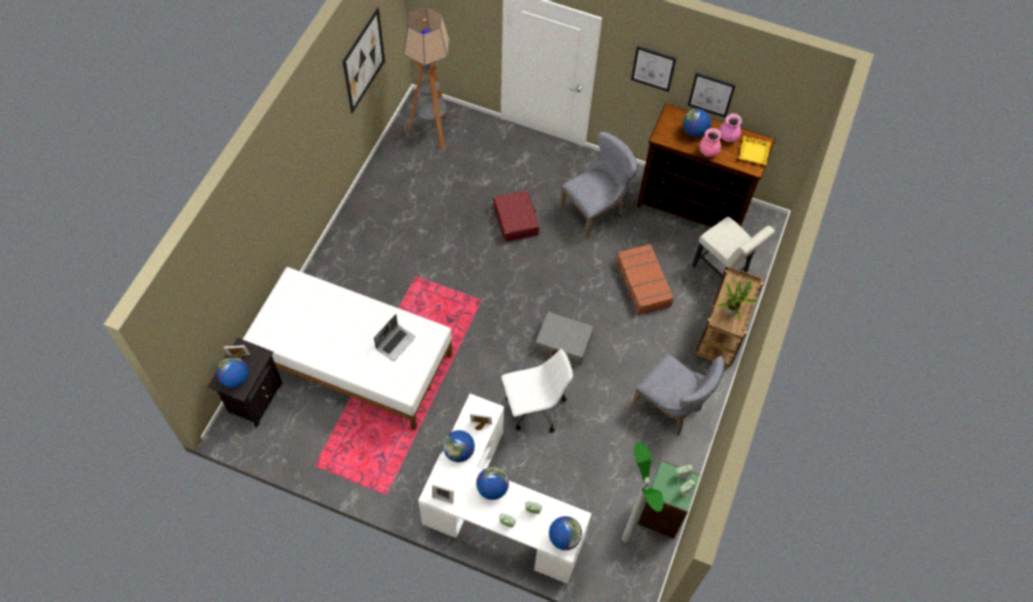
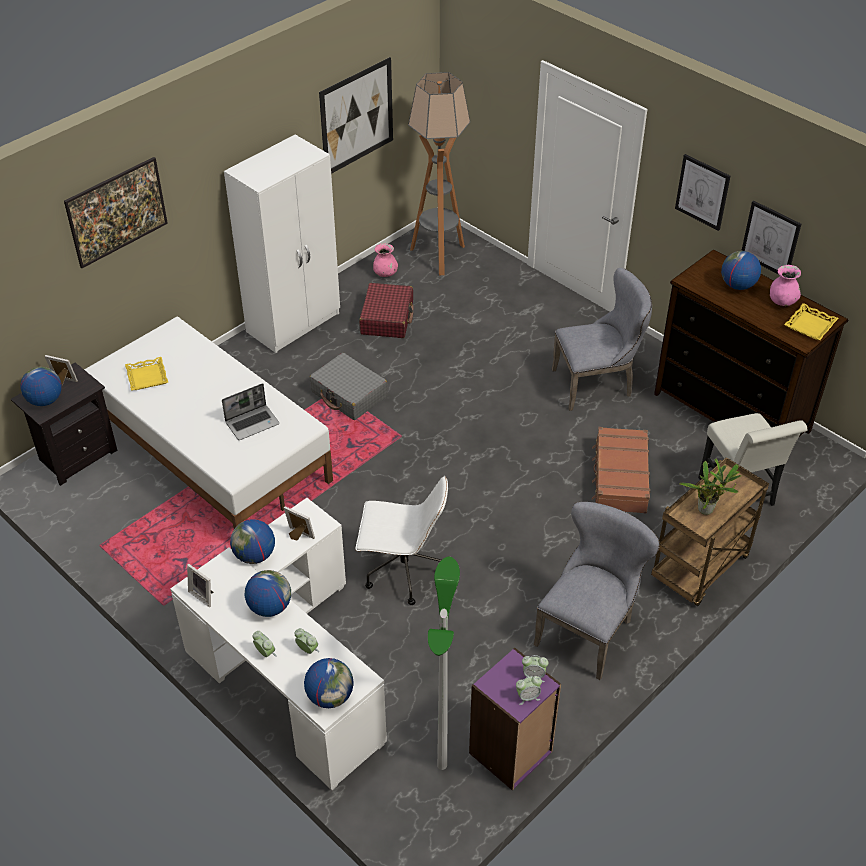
camera: 25 degrees right, 15 degrees down
red suitcase [493,190,540,242] -> red suitcase moved to [359,283,414,338]
grey suitcase [535,312,594,365] -> grey suitcase moved to [309,353,388,420]
grey chair [631,354,725,435] -> grey chair turned 120 degrees counterclockwise [534,501,660,680]
green bookcase [638,460,700,539] -> purple bookcase [469,648,561,791]
pink vase [700,128,722,157] -> pink vase moved to [373,243,398,277]
none -> picture [64,157,168,268]
none -> yellow tray [125,357,168,390]
none -> white wardrobe [224,135,340,353]

